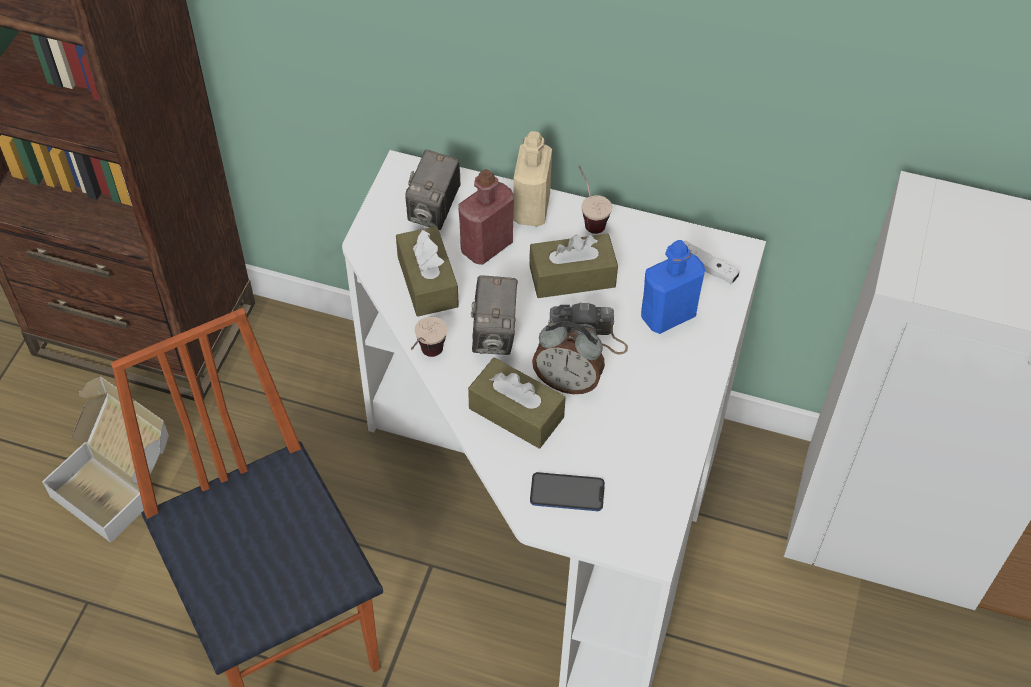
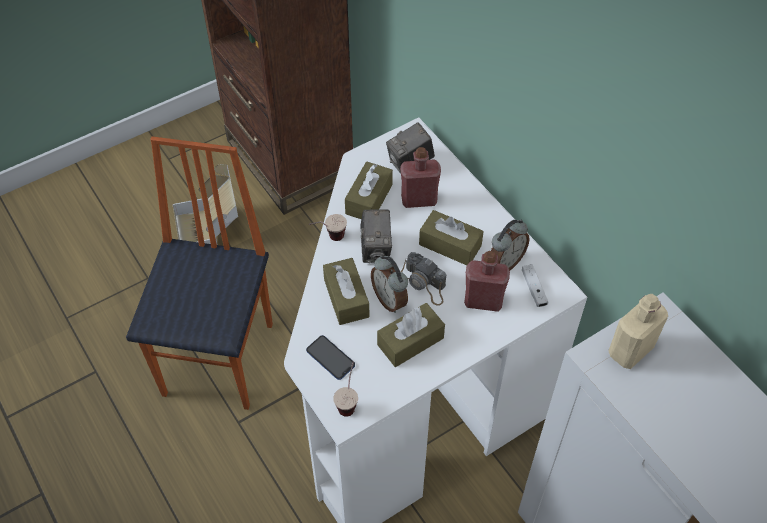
camera: 40 degrees right, 0 degrees up
camera [471,275,518,355] -> camera turned 45 degrees counterclockwise [360,210,392,263]
beige bottle [513,131,552,226] -> beige bottle moved to [608,294,668,369]
cup [578,165,612,234] -> cup moved to [333,362,358,417]
blue bottle [641,240,705,334] -> red bottle [464,251,510,312]
none -> brown tissue box [377,303,445,367]
none -> alarm clock [491,219,530,271]

